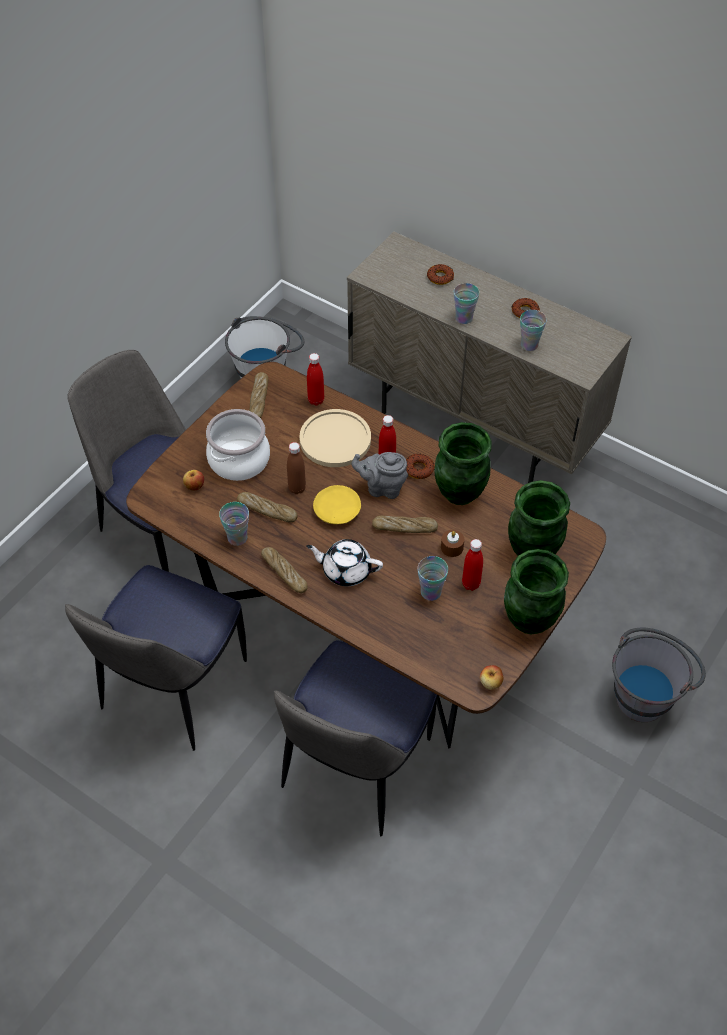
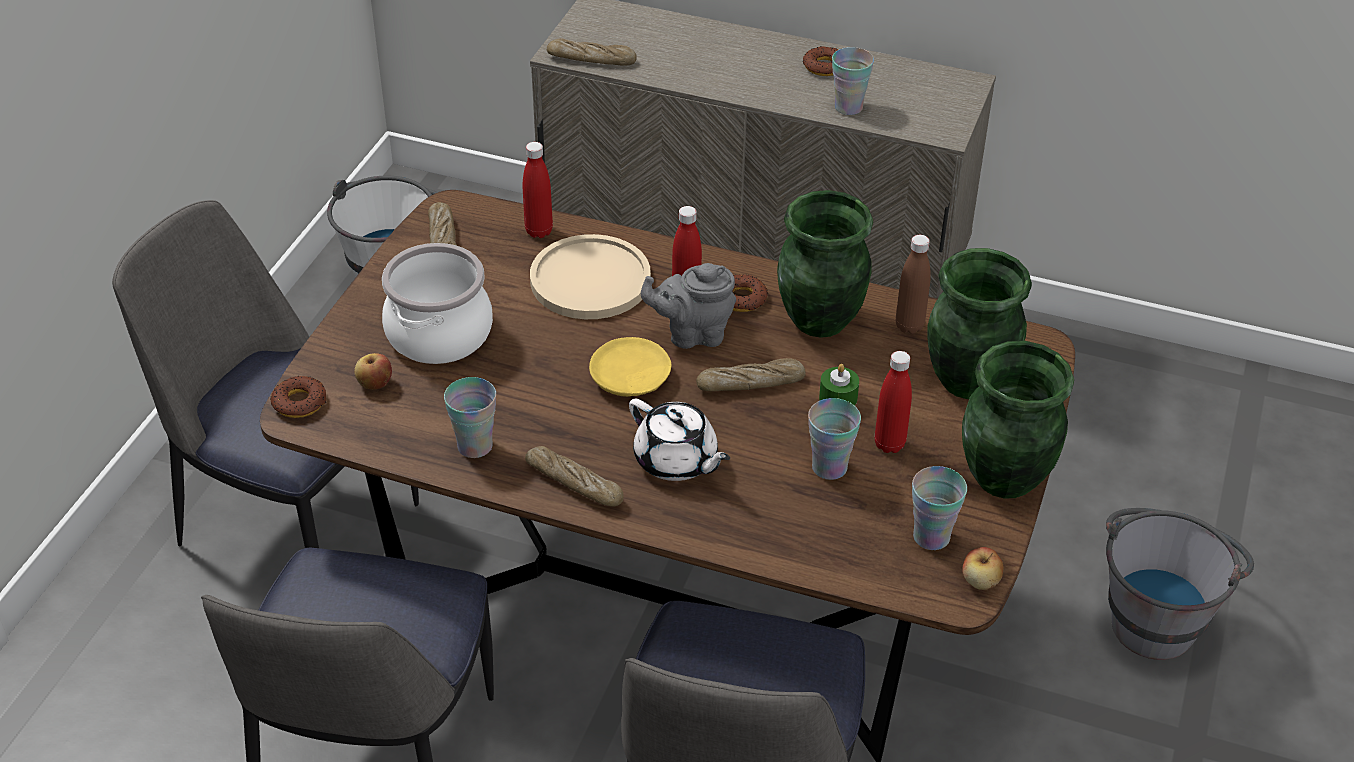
camera: 15 degrees left, 10 degrees down
bread [237,492,298,522] -> bread moved to [547,38,637,66]
brown bottle [287,442,306,494] -> brown bottle moved to [895,235,931,334]
white teapot [306,539,383,586] -> white teapot turned 135 degrees counterclockwise [629,398,730,481]
donut [427,264,454,285] -> donut moved to [271,376,326,418]
brown candle [441,530,464,557] -> green candle [819,364,859,406]
cup [454,283,479,324] -> cup moved to [912,466,967,550]

